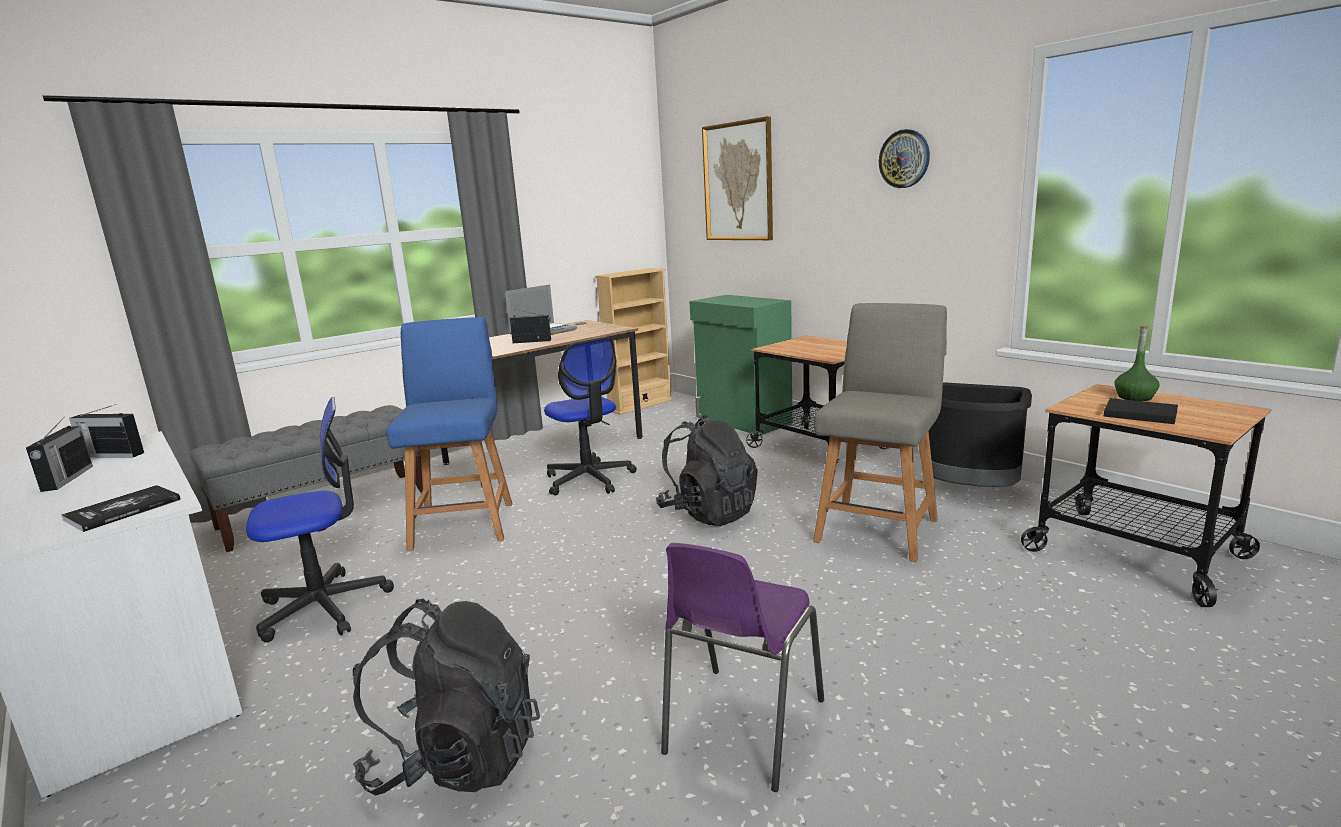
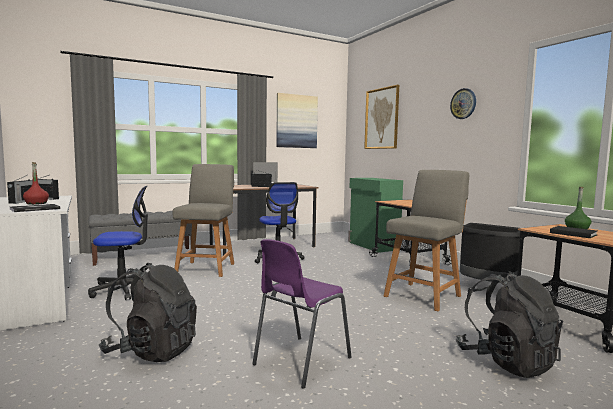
camera: 10 degrees right, 10 degrees down
blue chair [386,317,512,551] -> grey chair [172,164,234,277]
beige bookcase [595,268,673,415] -> none
black backpack [656,415,758,526] -> black backpack moved to [456,271,563,378]
none -> red bottle [23,162,49,205]
none -> picture [276,93,318,148]

